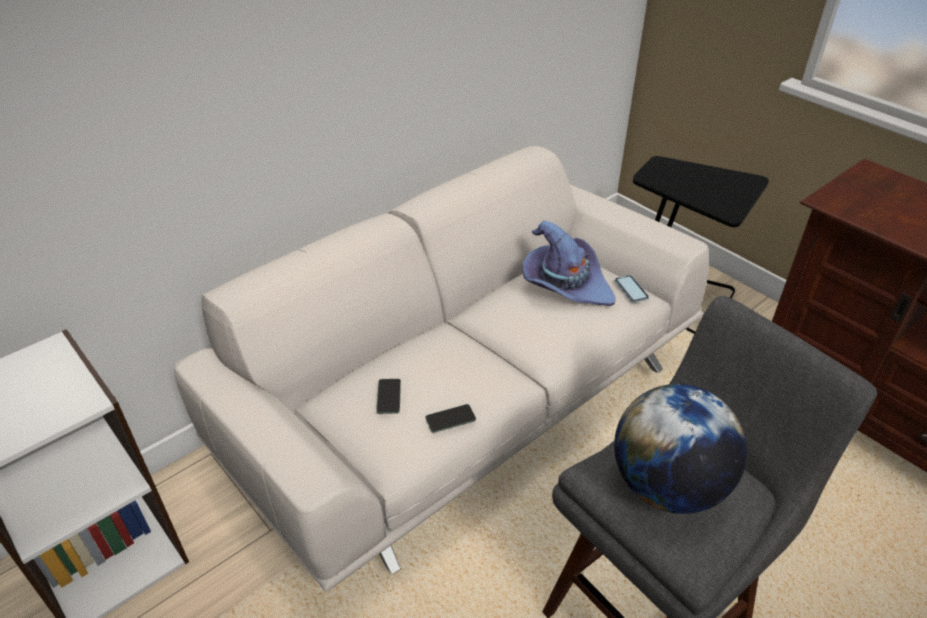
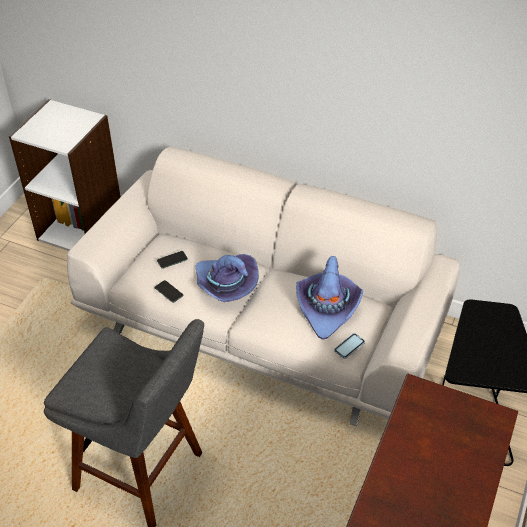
camera: 65 degrees right, 5 degrees up
globe [614,384,747,514] -> none
none -> purple hat [195,254,259,302]

